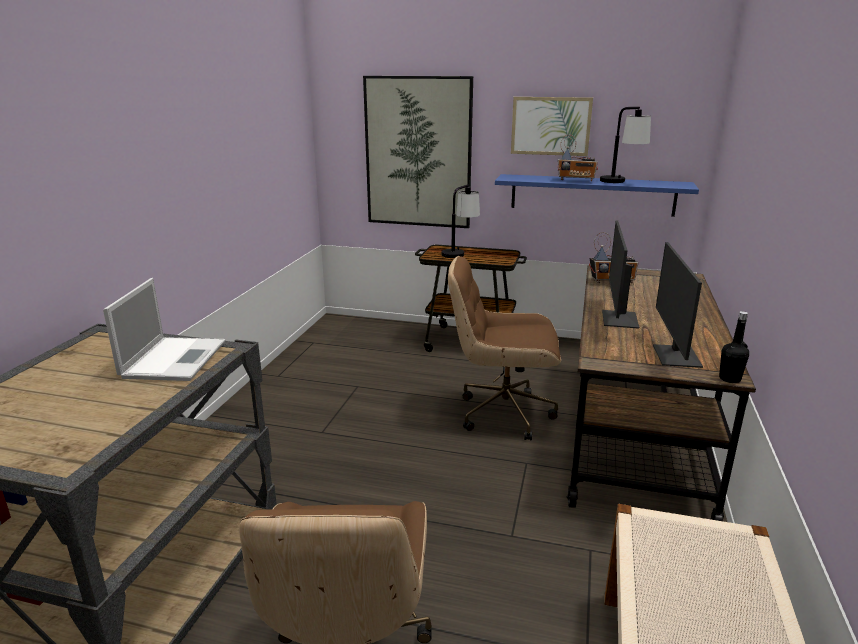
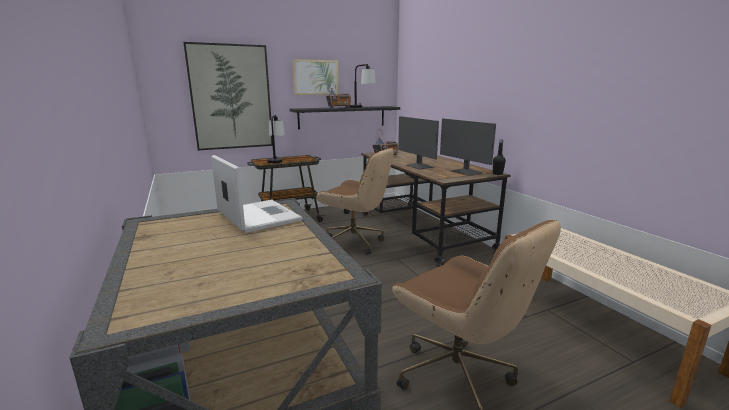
camera: 40 degrees left, 5 degrees down
brown office chair [448,256,561,440] -> brown office chair turned 120 degrees counterclockwise [316,148,394,255]
blue shelf [495,174,699,217] -> black shelf [290,106,400,129]

